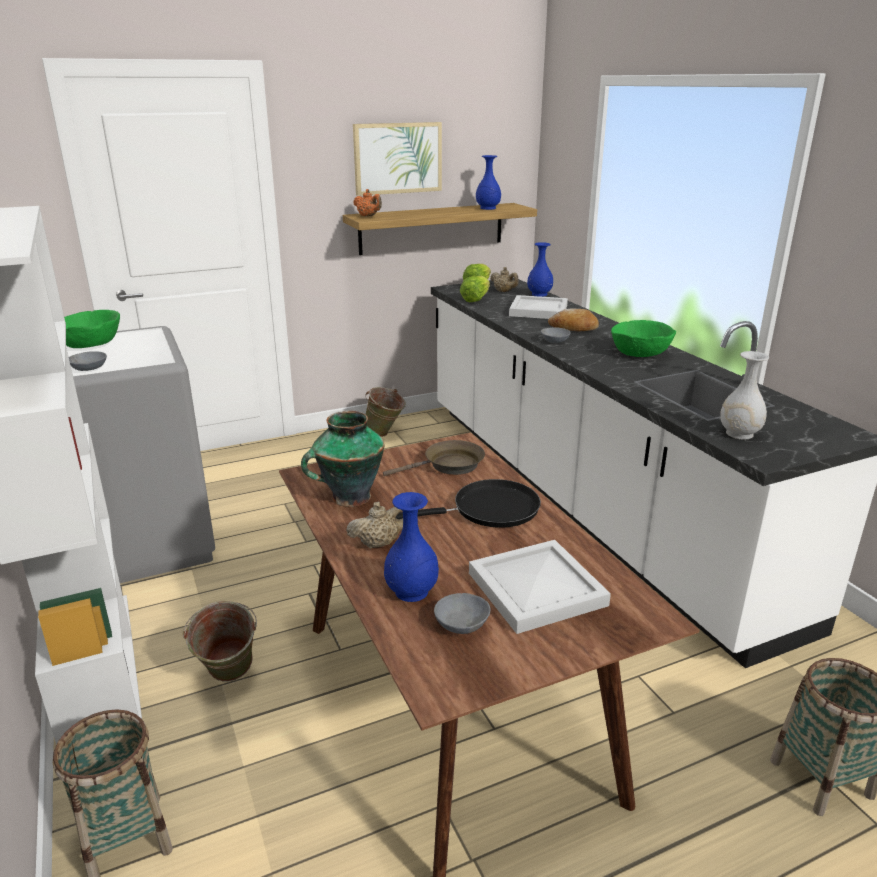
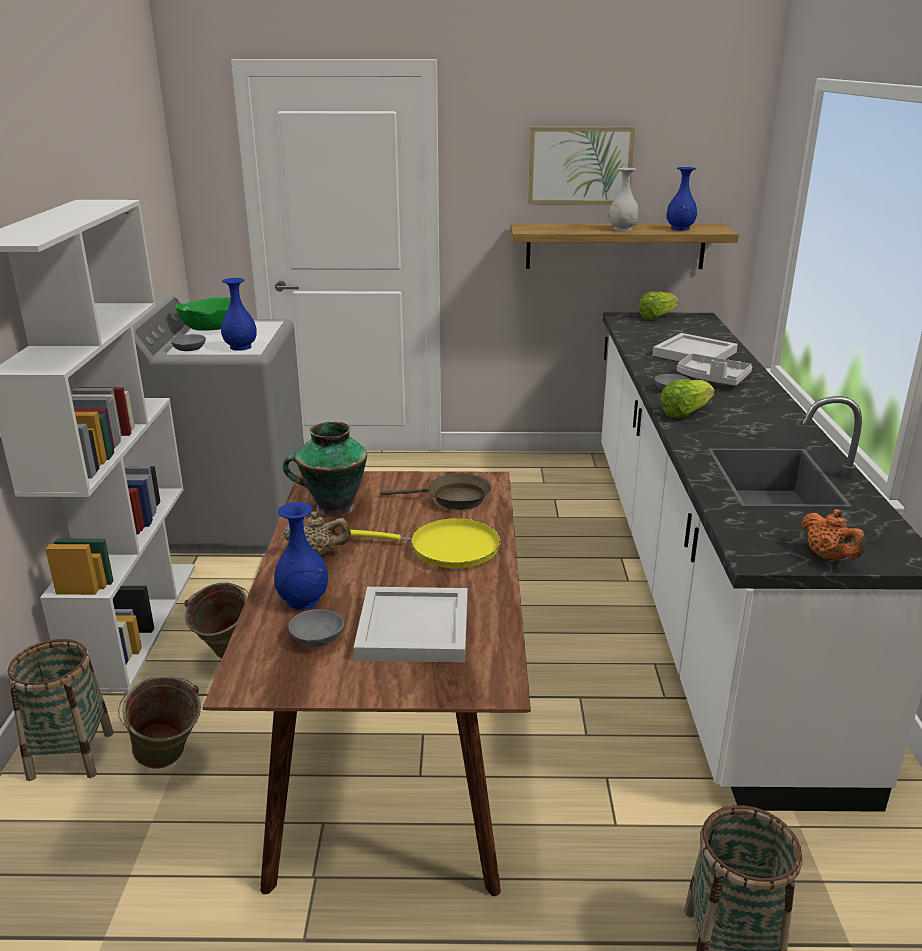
camera: 25 degrees right, 0 degrees up
orange teapot [353,189,382,217] -> orange teapot moved to [802,509,866,560]
green bucket [365,387,406,437] -> green bucket moved to [118,676,201,769]
black frying pan [396,479,541,528] -> yellow frying pan [350,518,501,568]
lettuce [460,276,490,302] -> lettuce moved to [660,380,715,418]
beige teapot [490,267,519,292] -> none
blue vase [527,242,553,297] -> blue vase moved to [221,278,257,351]
bread [548,309,599,332] -> grey tray [677,353,752,386]
green bowl [611,320,676,357] -> none
white vase [720,351,769,439] -> white vase moved to [609,168,639,231]

